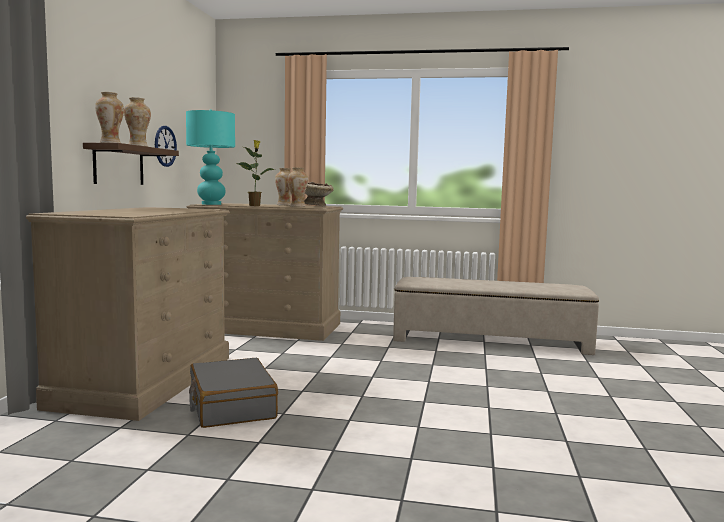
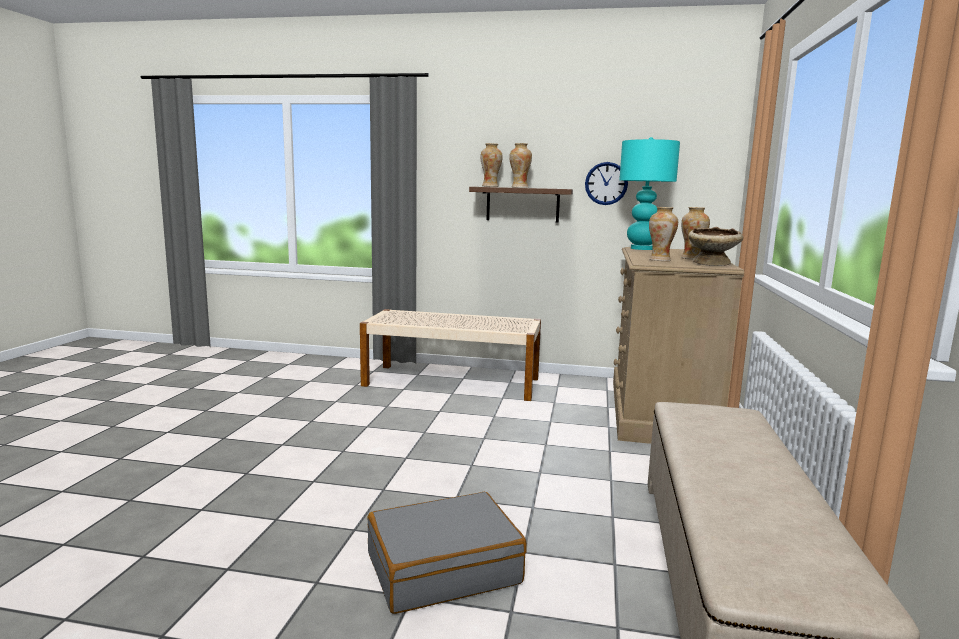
camera: 90 degrees right, 5 degrees up
beige dresser [26,207,230,421] -> beige bench [360,309,541,401]
grey suitcase [189,358,278,428] -> grey suitcase moved to [368,492,527,614]
potted plant [236,140,275,206] -> none

